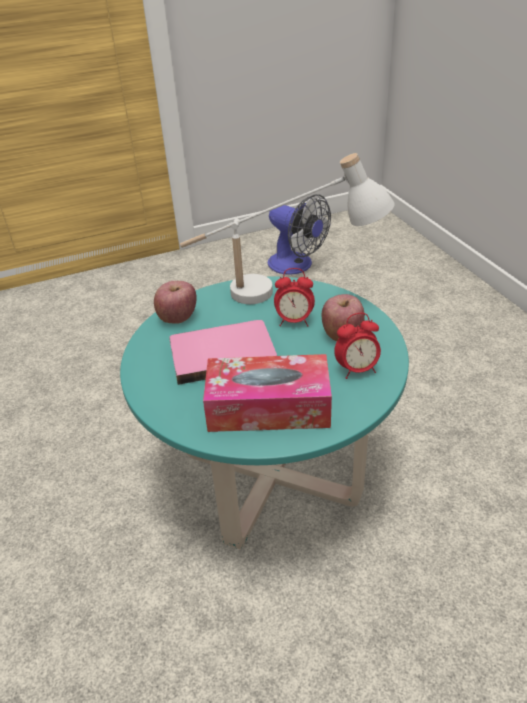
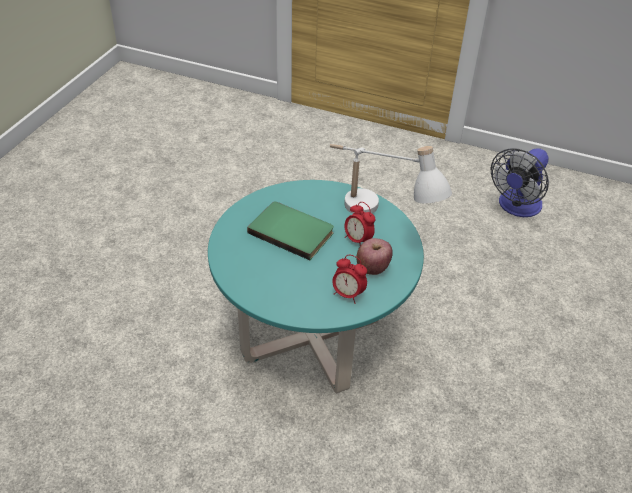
camera: 40 degrees right, 5 degrees up
apple [154,281,196,324] -> none
pink book [169,320,277,385] -> green book [247,202,334,260]
tissue box [203,354,332,432] -> none
fan [268,194,331,275] -> fan turned 45 degrees clockwise [491,148,549,217]

